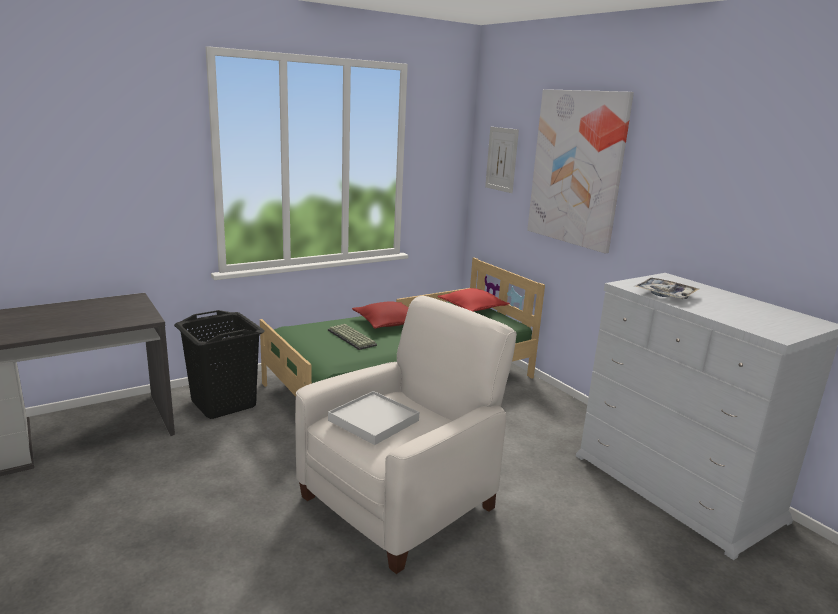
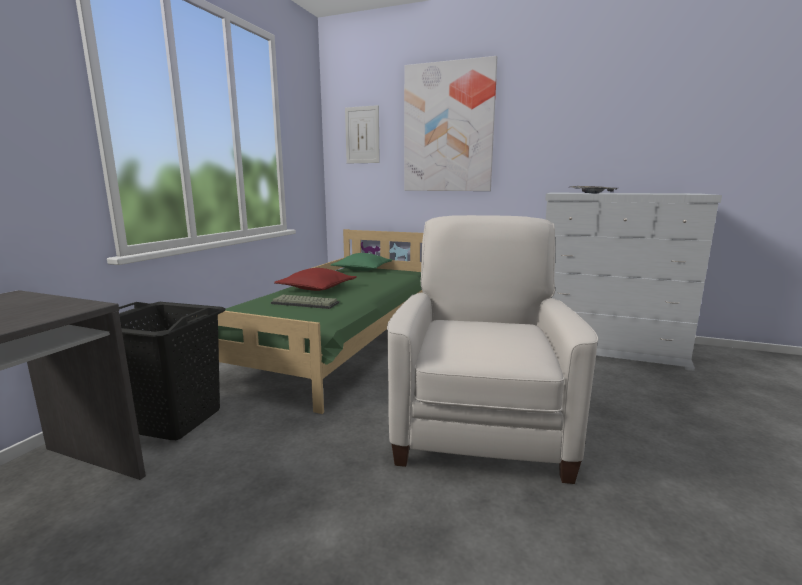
camera: 35 degrees left, 5 degrees down
white tray [328,391,419,445] -> none
red pillow [437,288,510,312] -> green pillow [331,253,393,271]

